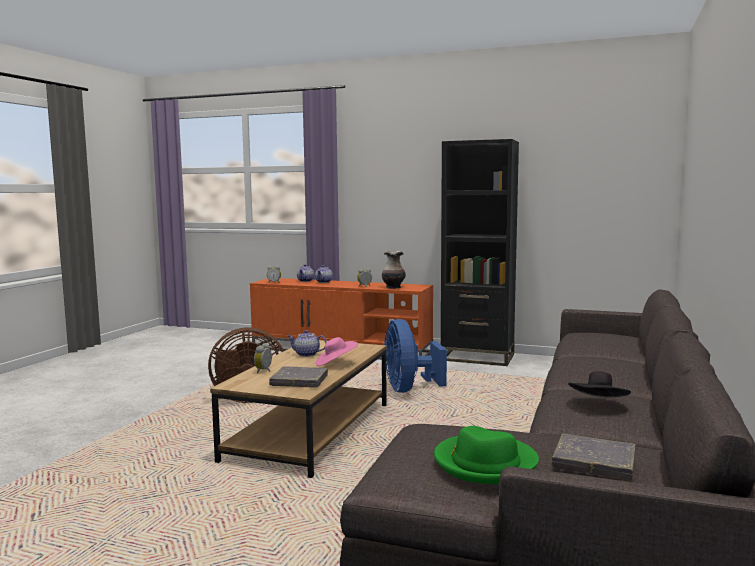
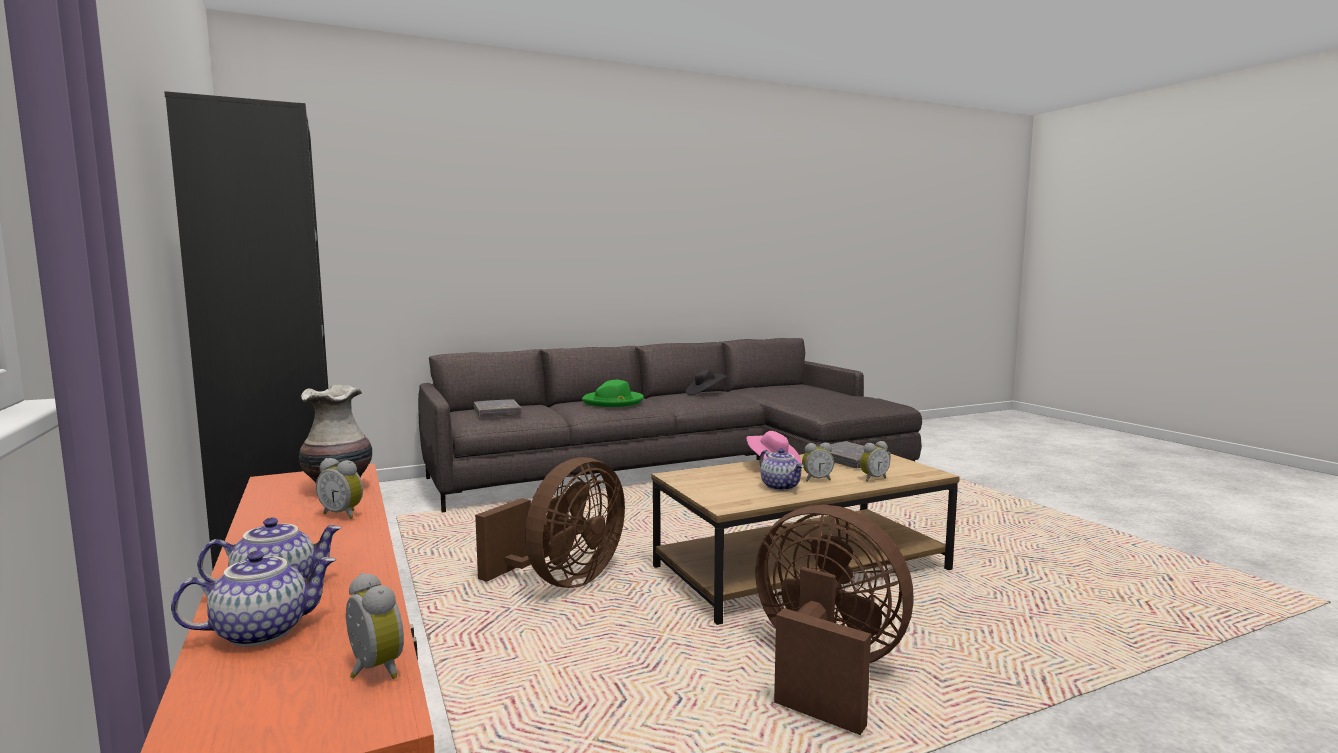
camera: 135 degrees left, 0 degrees up
blue fan [384,319,447,393] -> brown fan [475,457,625,588]
green hat [434,426,539,484] -> green hat moved to [582,380,644,407]
grey book [552,434,636,481] -> grey book moved to [474,399,521,417]
none -> alarm clock [802,442,834,482]

